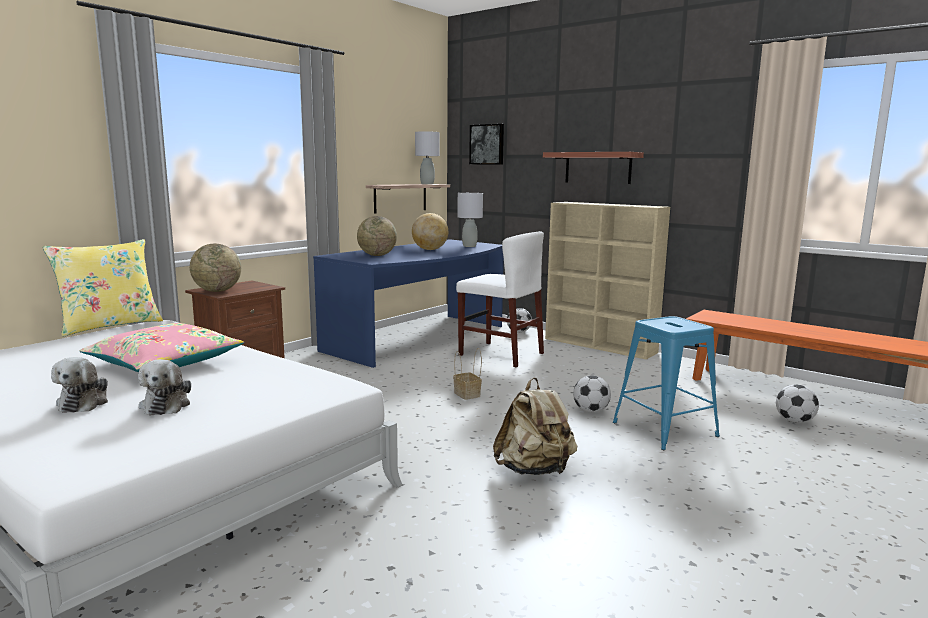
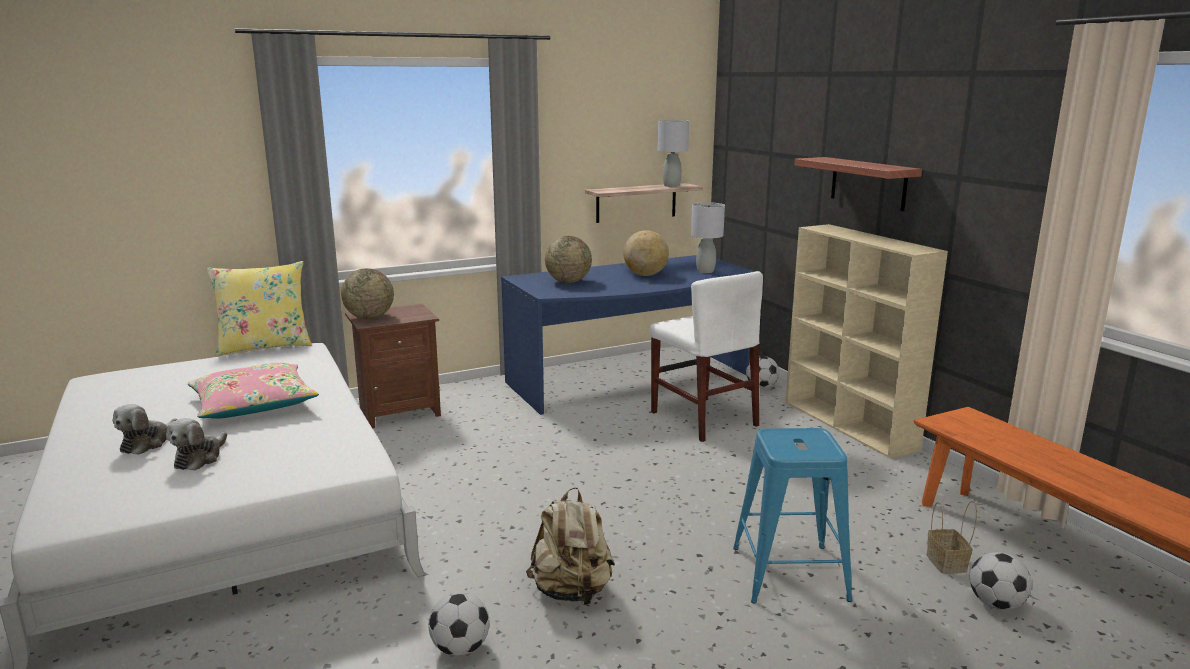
camera: 25 degrees right, 5 degrees up
basket [453,348,482,400] -> basket moved to [927,501,977,574]
picture [469,124,504,165] -> none
football [573,375,611,413] -> football moved to [429,592,490,656]

